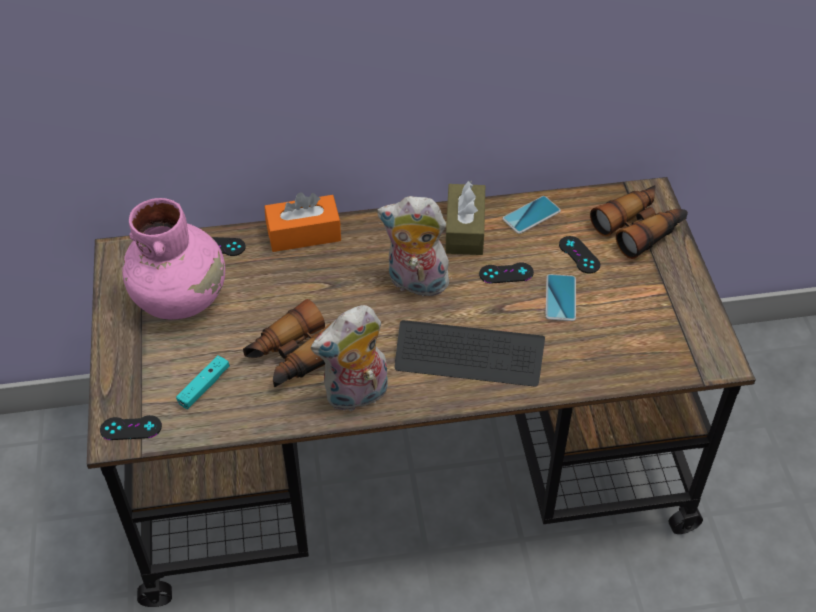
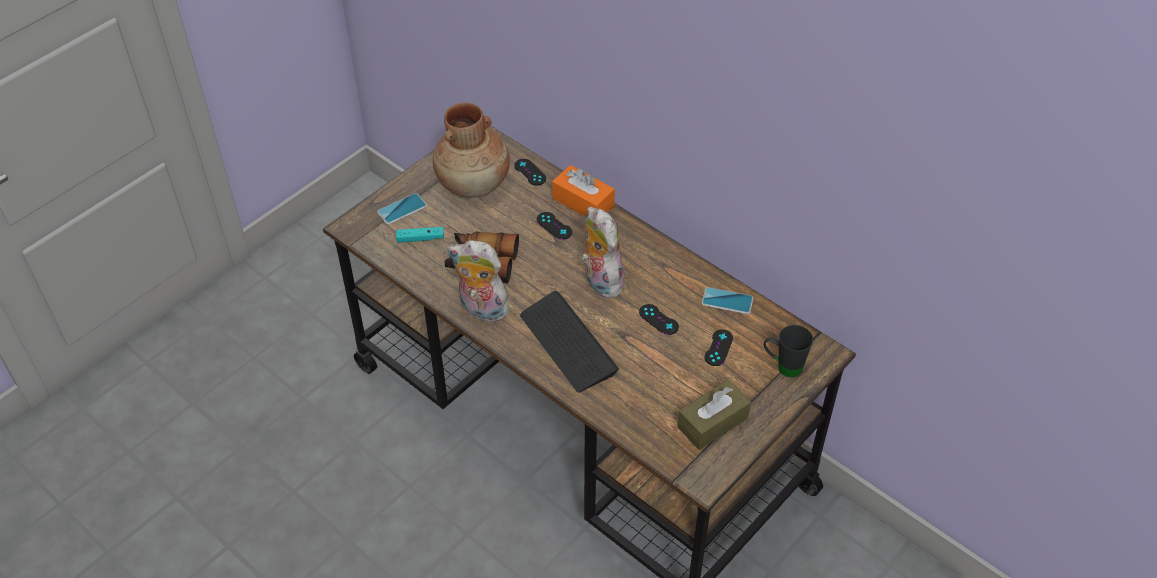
camera: 50 degrees right, 0 degrees up
black game controller [100,415,162,440] -> black game controller moved to [537,212,572,240]
pink vase [122,198,225,319] -> brown vase [433,103,510,198]
brown tissue box [445,181,485,255] -> brown tissue box moved to [677,380,751,450]
phone [545,274,576,321] -> phone moved to [377,193,427,224]
binoculars [590,185,688,259] -> black mug [764,325,813,377]

